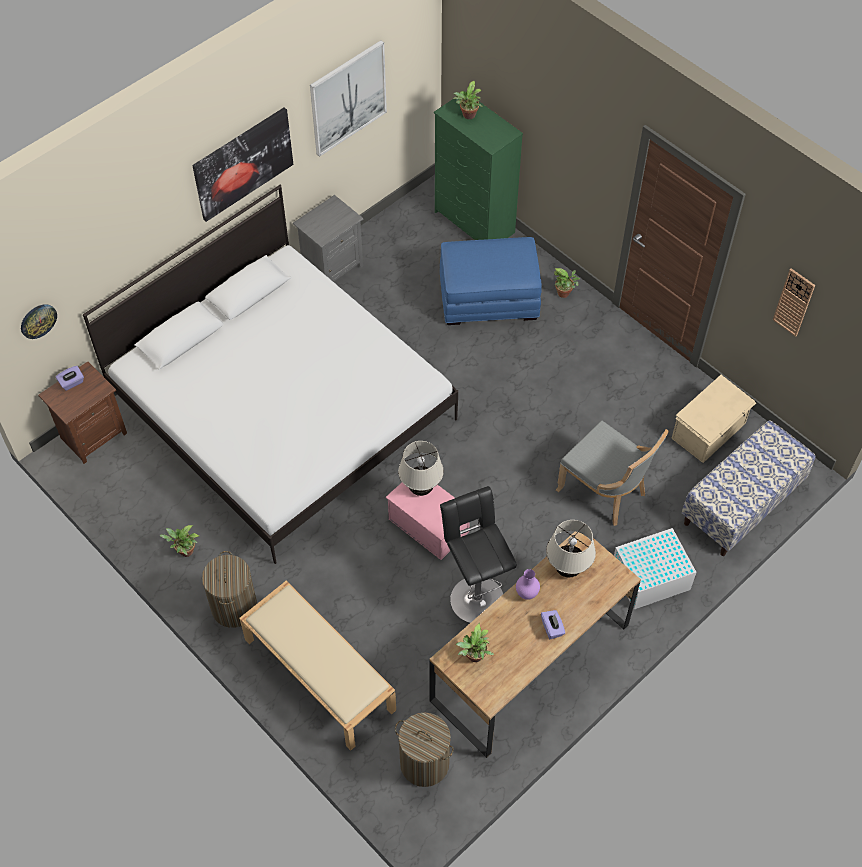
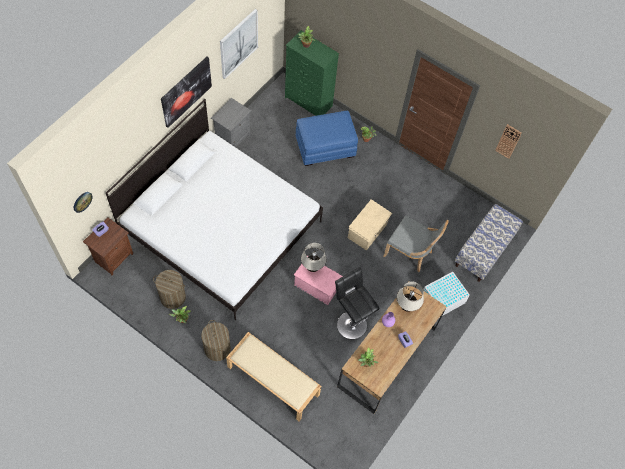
camera: 15 degrees left, 5 degrees up
laundry basket [395,712,454,787] -> laundry basket moved to [153,270,186,309]
beige storage box [671,375,756,463] -> beige storage box moved to [348,199,392,251]

